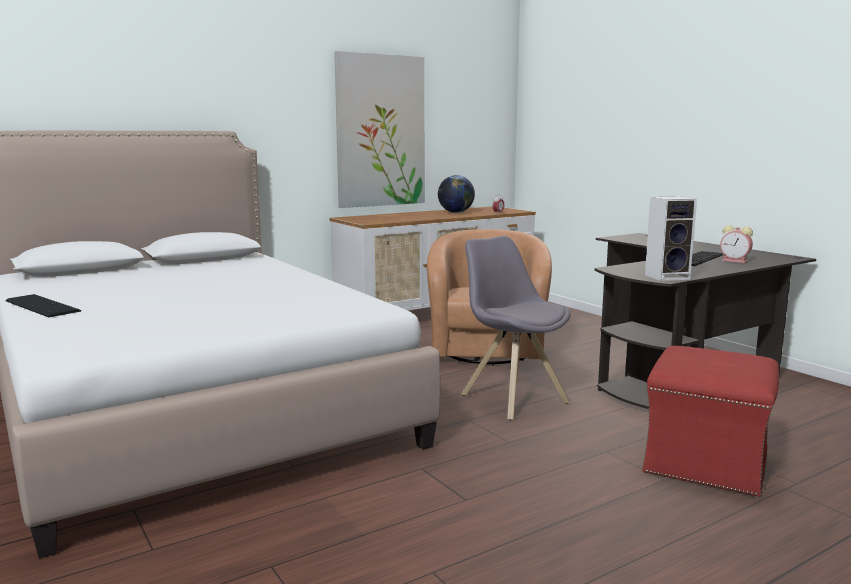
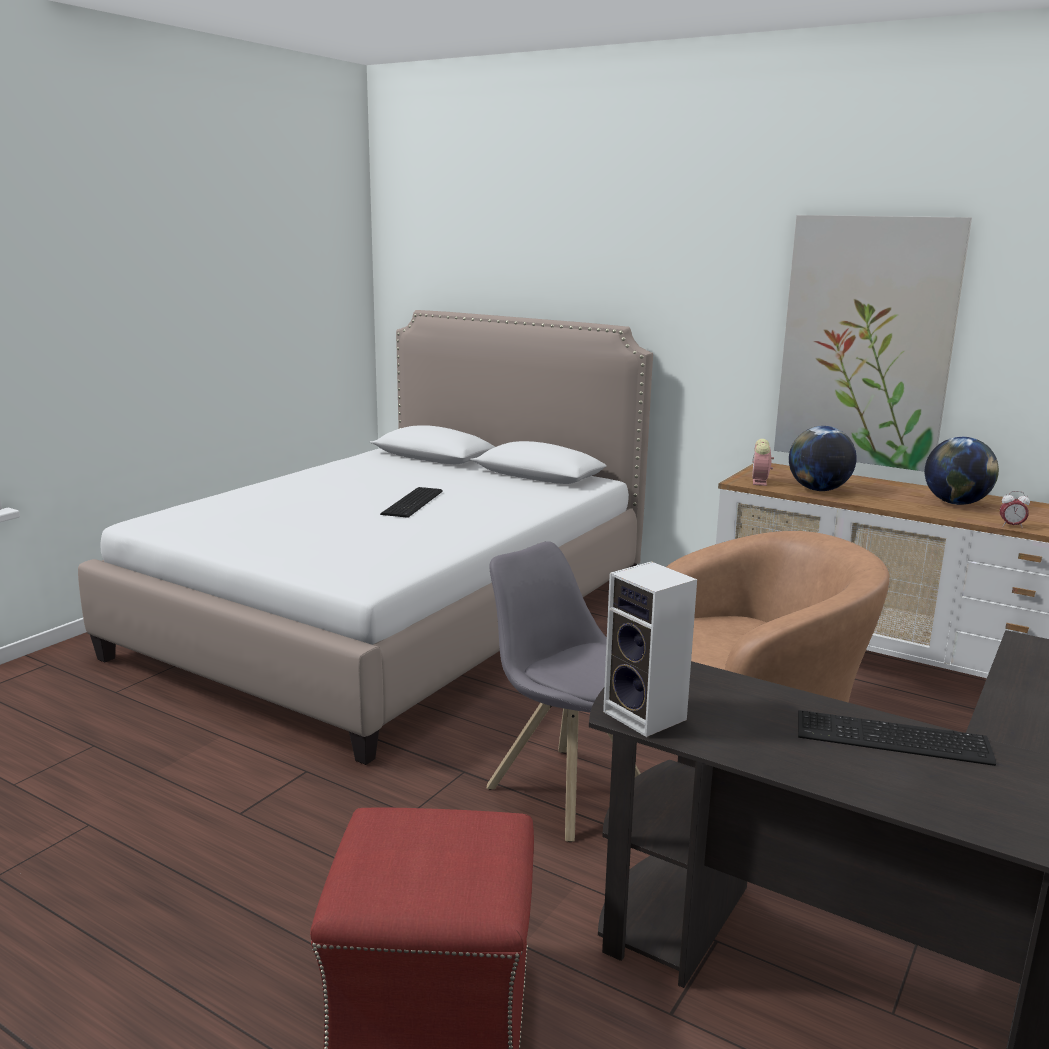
camera: 65 degrees right, 5 degrees up
keyboard [6,294,81,317] -> keyboard moved to [380,487,443,518]
grey chair [461,236,570,420] -> grey chair turned 75 degrees counterclockwise [487,541,641,842]
alarm clock [720,226,753,263] -> alarm clock moved to [752,439,774,486]
none -> globe [789,426,857,491]

